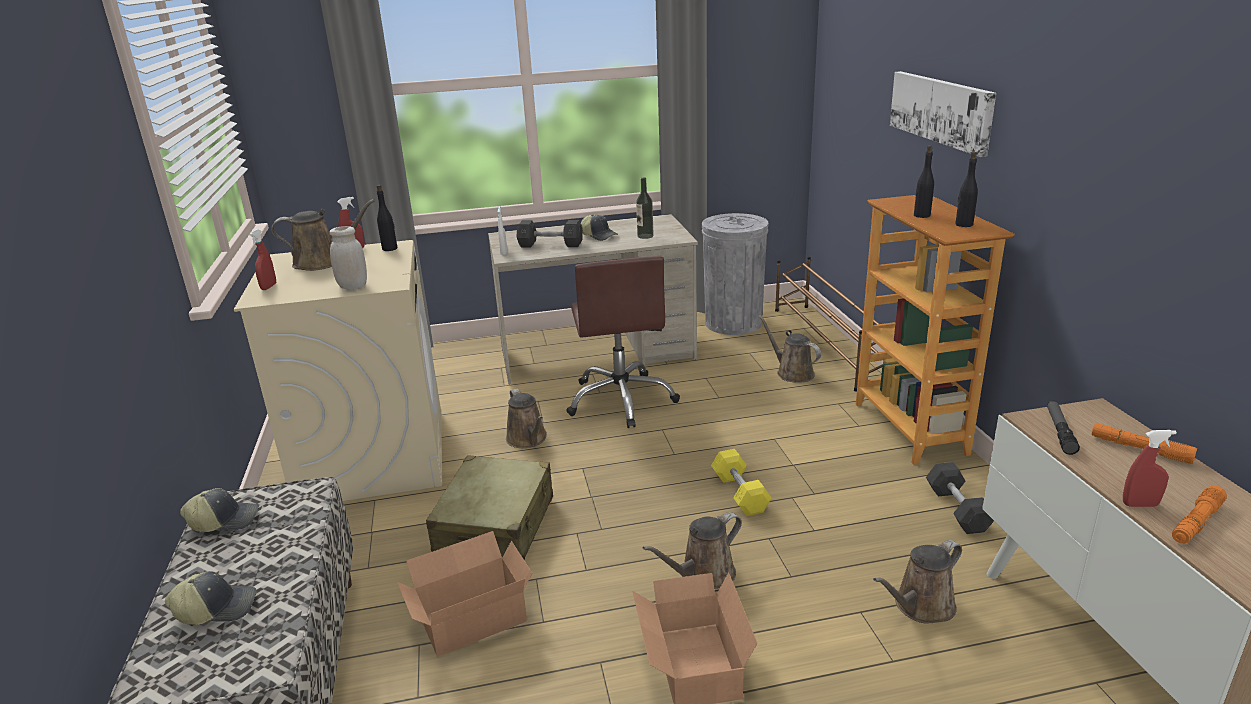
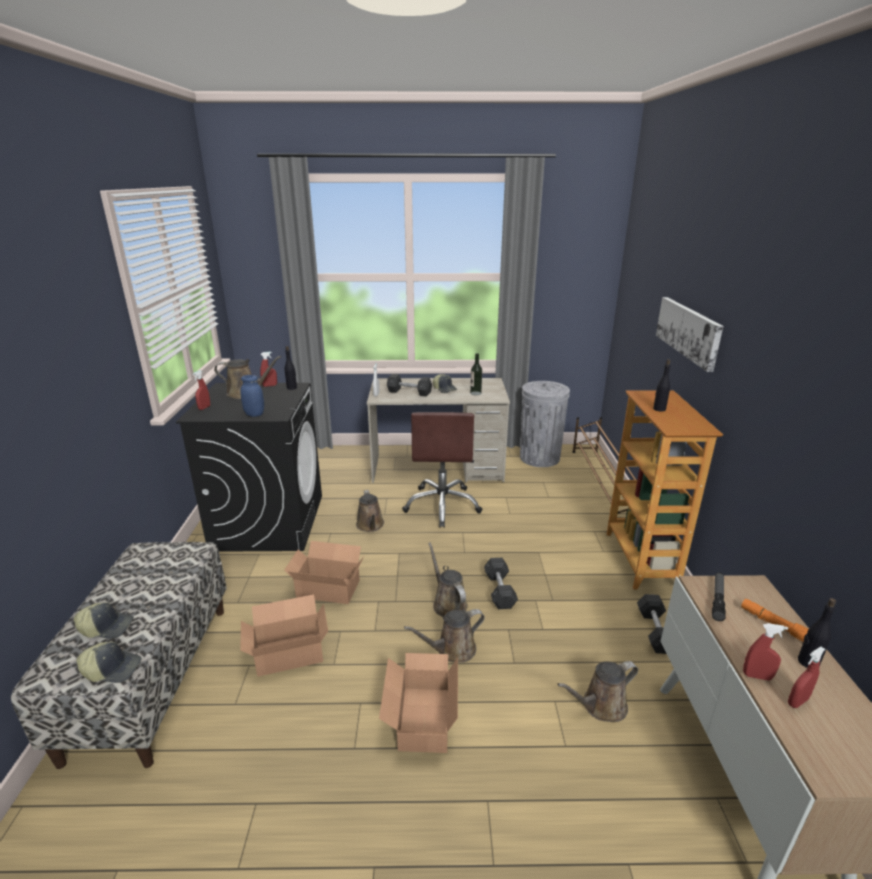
camera: 10 degrees right, 0 degrees up
cap [180,488,259,532] -> cap moved to [76,642,142,683]
beige washing machine [234,240,442,501] -> black washing machine [176,383,322,552]
white jar [329,226,367,290] -> blue jar [241,375,264,417]
beige suitcase [426,456,553,560] -> cardboard box [284,541,364,604]
yellow dumbbell [711,449,772,516] -> grey dumbbell [484,558,518,609]
brown watering can [759,315,821,383] -> brown watering can moved to [428,542,467,617]
black bottle [955,152,978,227] -> black bottle moved to [798,598,836,668]
orange flashlight [1172,485,1227,544] -> red spray bottle [788,647,825,708]

